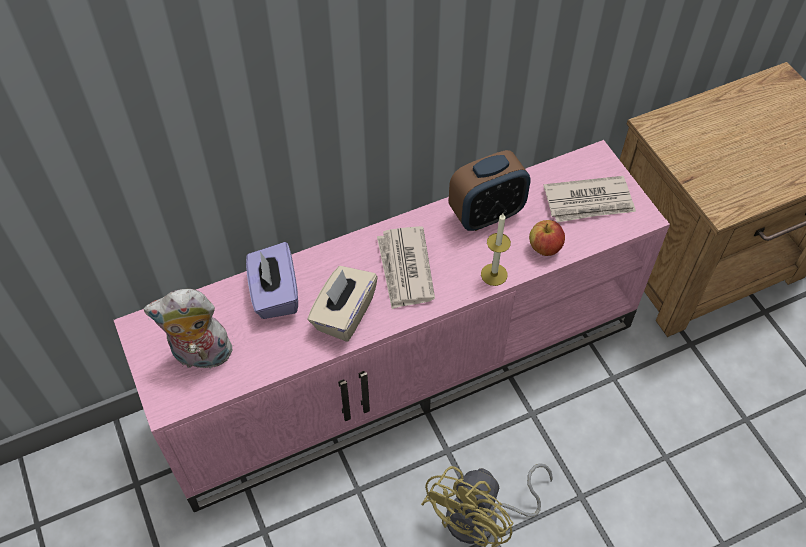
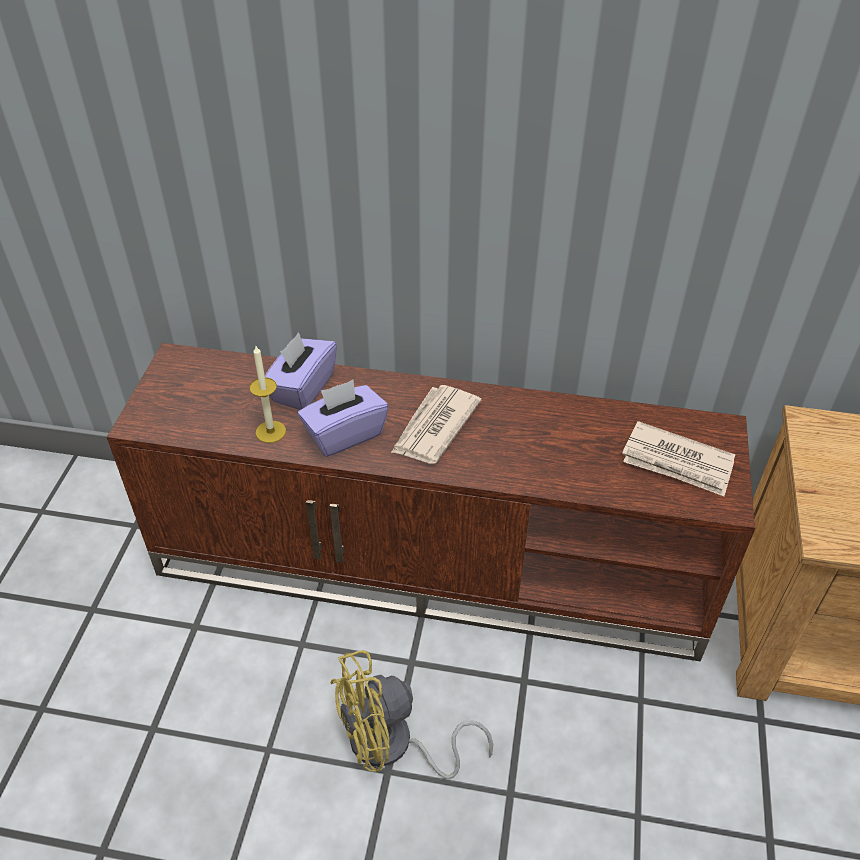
camera: 35 degrees right, 10 degrees down
pink tv stand [114,140,670,512] -> brown tv stand [107,343,756,661]
plush toy [143,289,234,369] -> none
beige tissue box [307,266,378,342] -> purple tissue box [298,380,389,457]
alarm clock [449,150,531,231] -> none
candle [481,213,511,286] -> candle moved to [249,346,286,443]
apple [529,220,565,256] -> none

